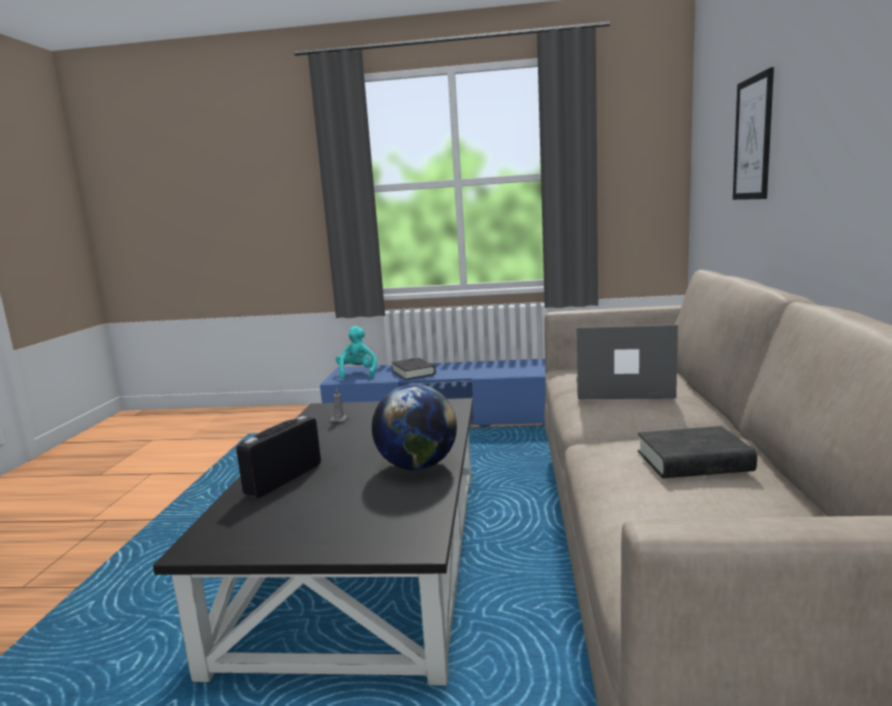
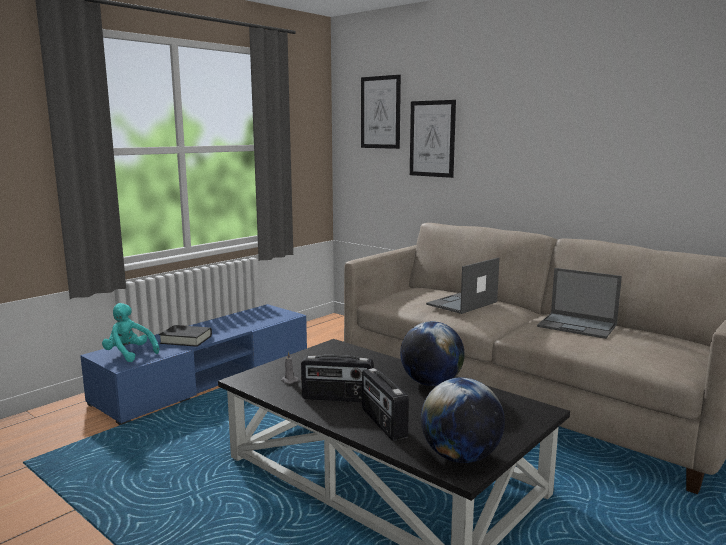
camera: 55 degrees left, 0 degrees up
black book [638,426,757,478] -> laptop [537,268,622,339]
none -> radio [301,355,373,402]
none -> picture [361,75,401,149]
none -> globe [421,377,505,463]

